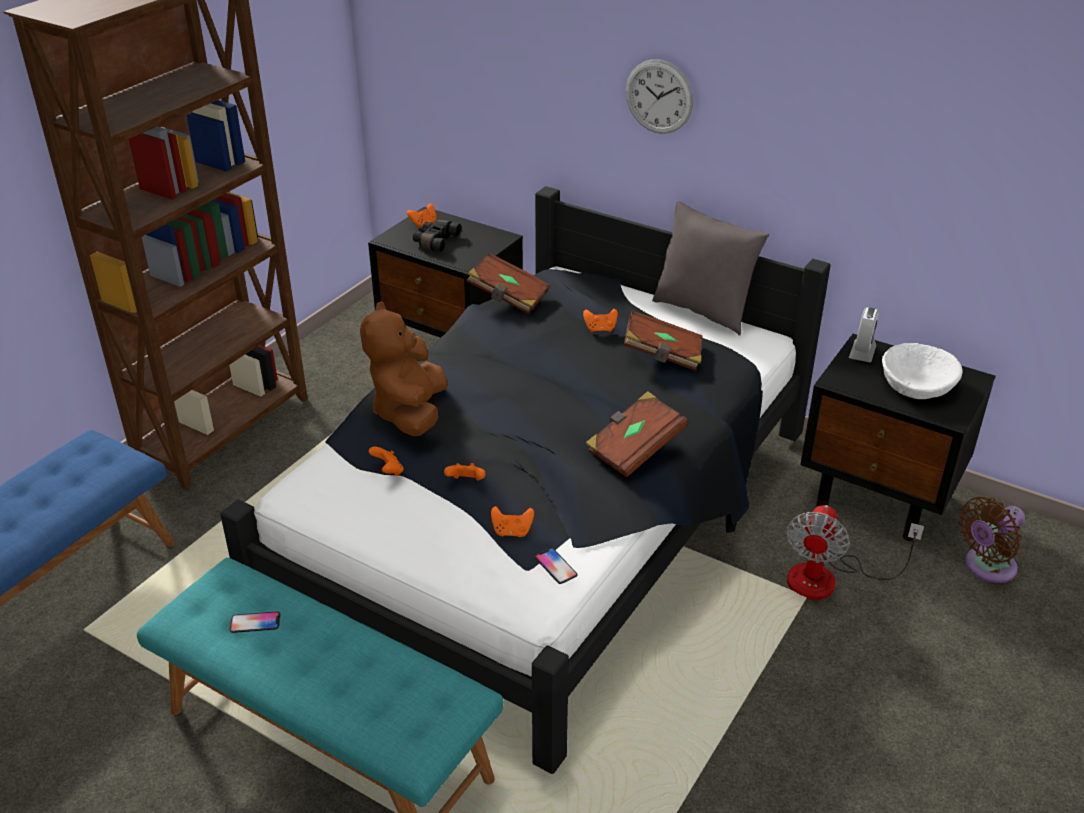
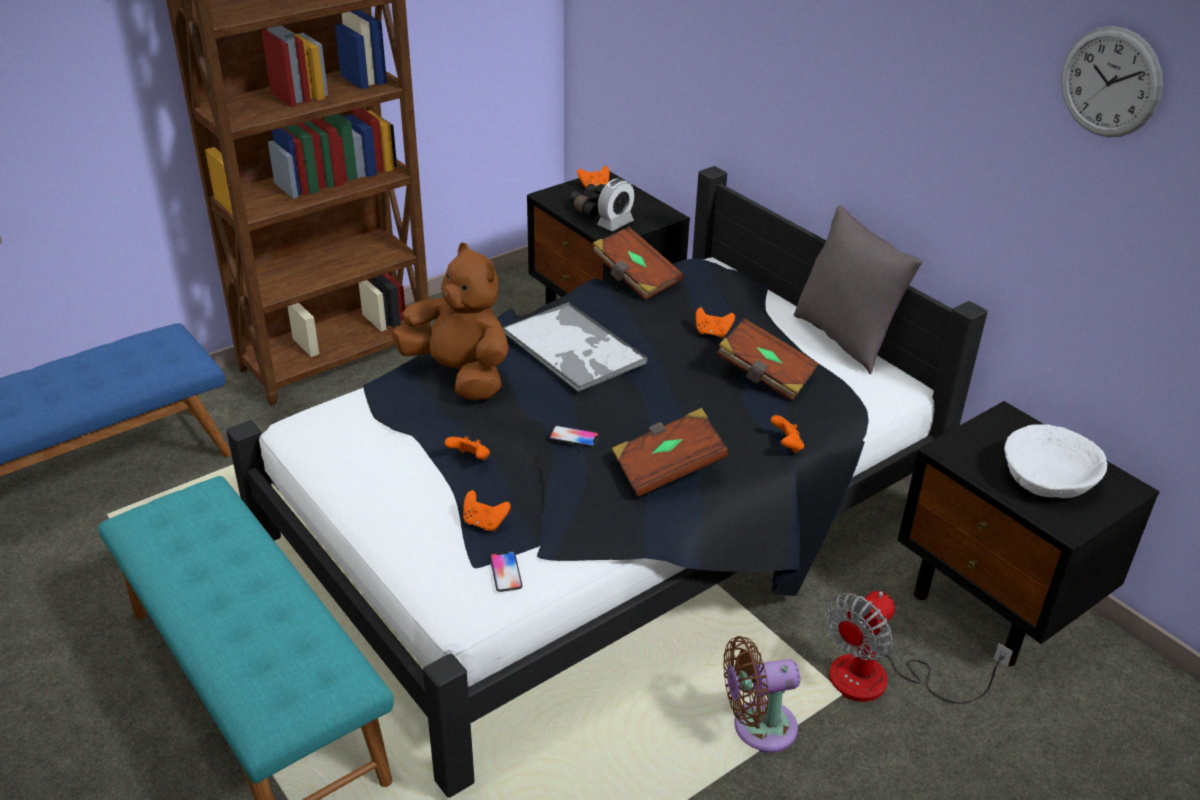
camera: 20 degrees right, 0 degrees up
phone [230,612,280,633] -> phone moved to [549,425,600,447]
brown plush toy [360,301,448,436] -> brown plush toy turned 105 degrees clockwise [392,243,509,400]
orange game controller [369,446,404,476] -> orange game controller moved to [771,415,804,453]
wall clock [626,59,693,134] -> wall clock moved to [1061,26,1163,137]
alarm clock [849,308,879,362] -> alarm clock moved to [597,178,634,231]
brown fan [959,497,1025,583] -> brown fan moved to [723,636,800,753]
none -> tray [502,302,648,392]

